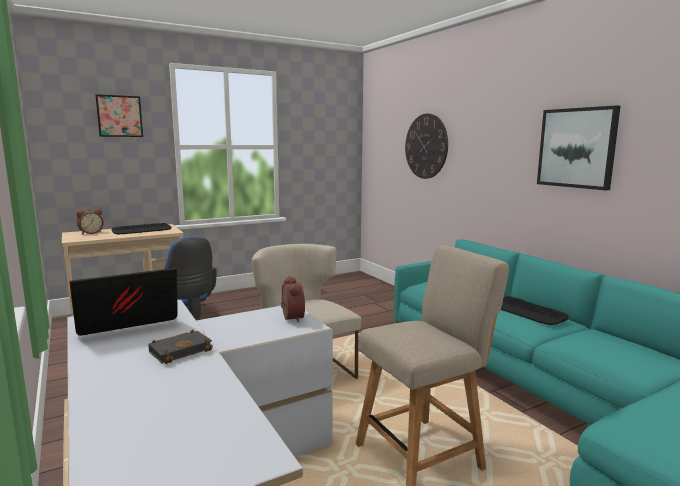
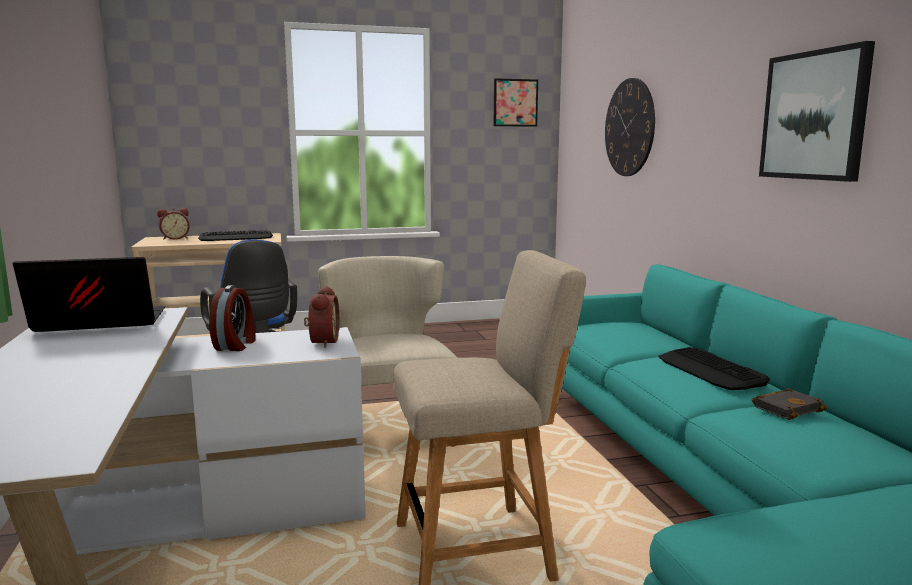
camera: 15 degrees right, 0 degrees up
picture [95,94,143,137] -> picture moved to [494,78,538,127]
black book [148,329,213,364] -> black book moved to [752,388,827,420]
none -> alarm clock [209,285,256,351]

